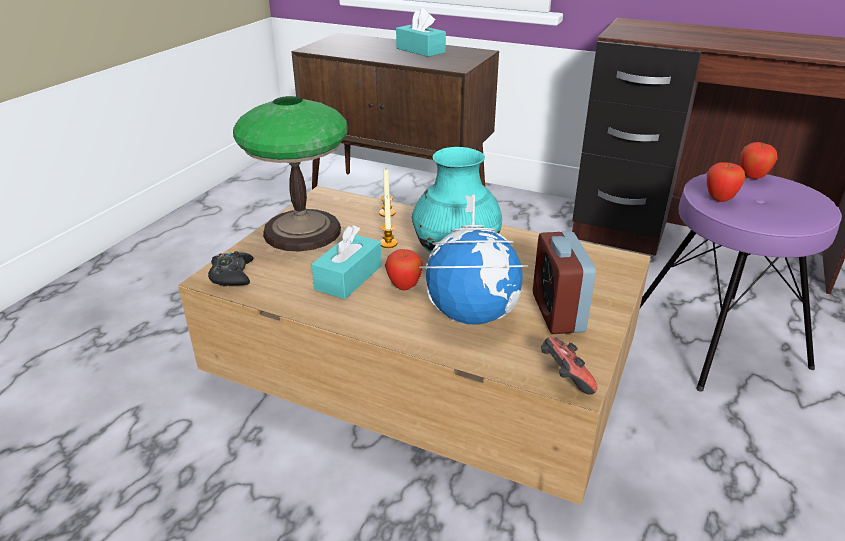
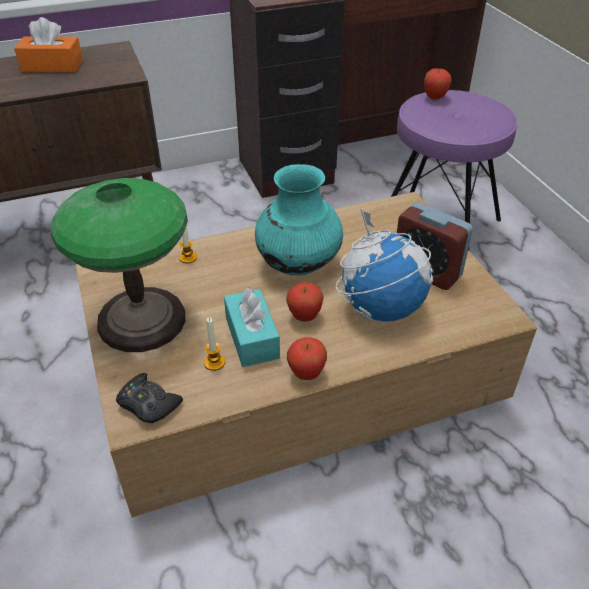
camera: 45 degrees left, 10 degrees up
candle [380,196,397,248] -> candle moved to [204,317,225,371]
turquoise tissue box [396,8,446,57] -> orange tissue box [14,17,83,72]
game controller [541,337,598,395] -> none
apple [707,162,745,202] -> apple moved to [287,337,327,380]

